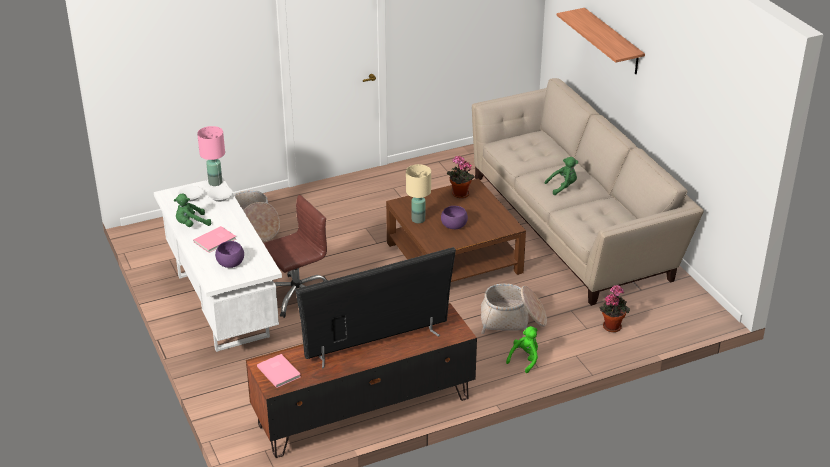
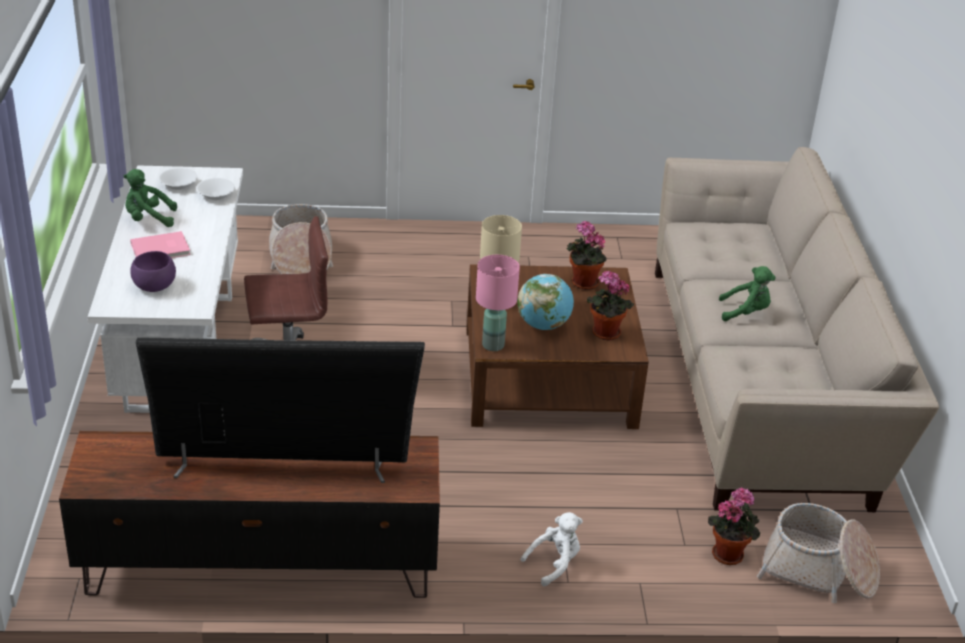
camera: 20 degrees right, 0 degrees up
pink table lamp [197,126,225,186] -> pink table lamp moved to [476,255,520,351]
pink book [257,354,301,388] -> none
purple bowl [441,206,468,229] -> globe [517,274,574,330]
basket [481,284,547,334] -> basket moved to [757,503,880,603]
green plush toy [506,326,538,373] -> white plush toy [521,512,583,586]
shelf [557,8,645,74] -> none
none -> potted plant [587,271,634,340]

